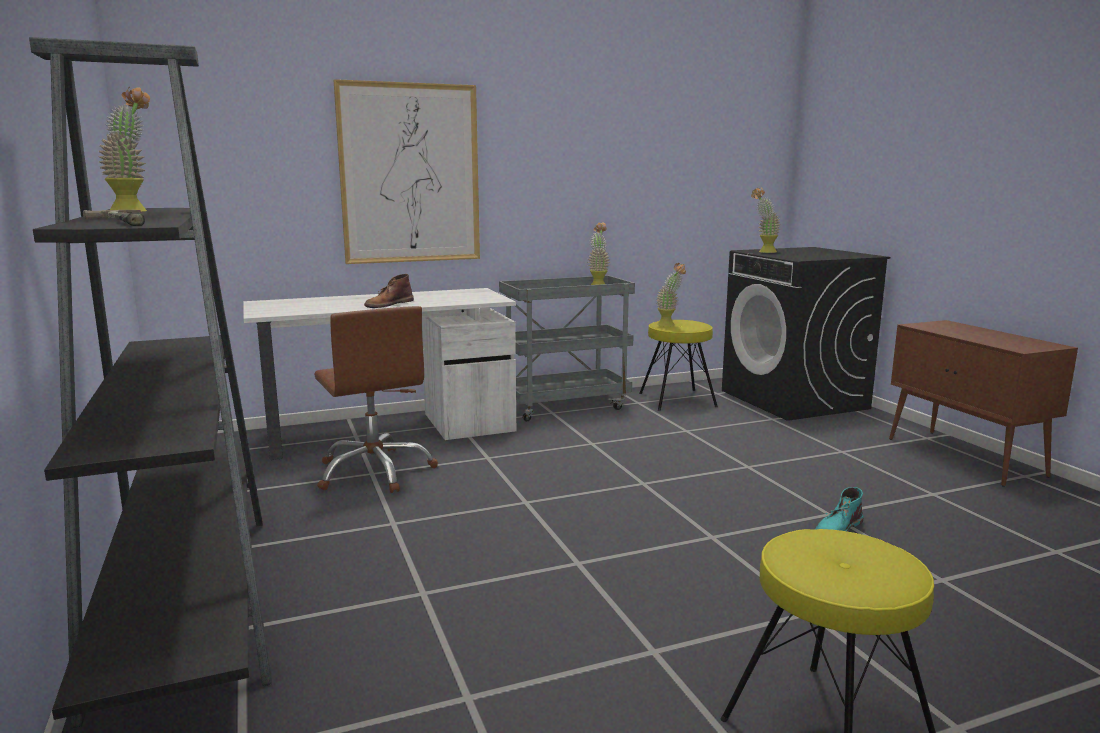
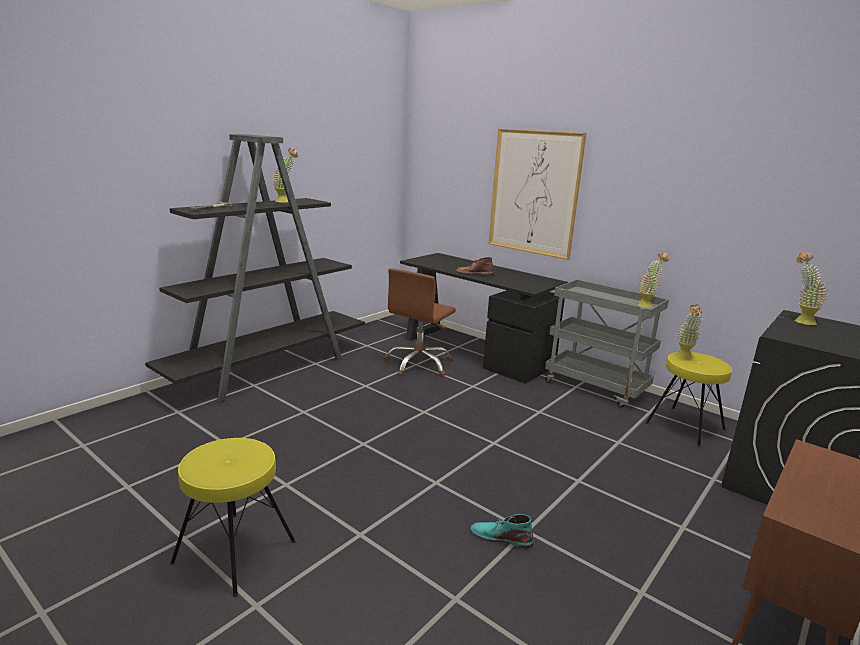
camera: 60 degrees right, 5 degrees up
white desk [244,288,516,460] -> black desk [400,253,568,384]

